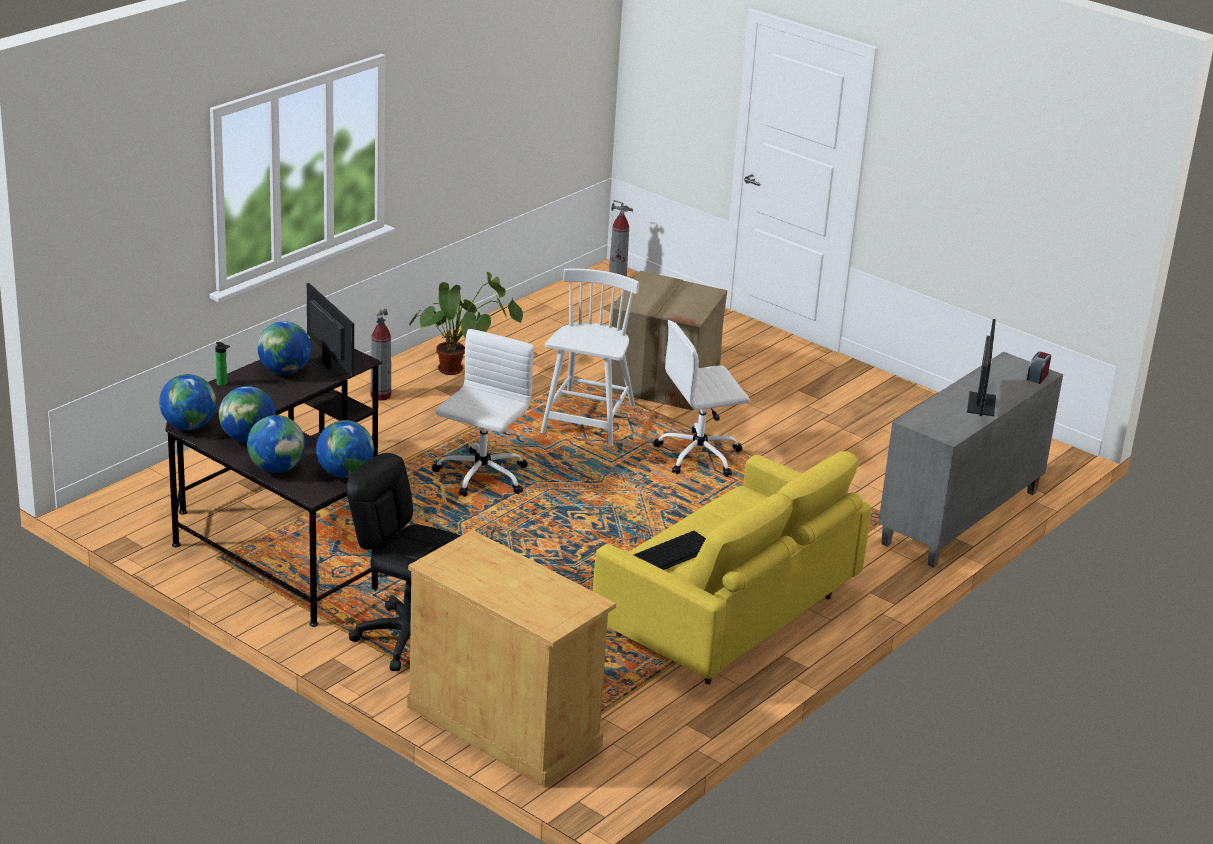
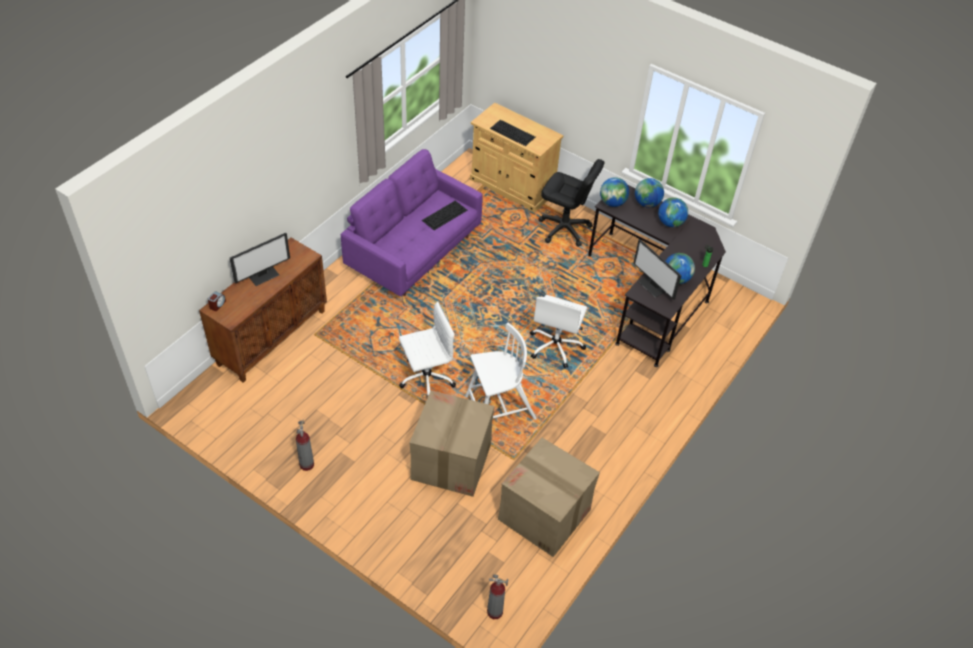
camera: 175 degrees right, 20 degrees up
globe [159,374,216,430] -> none
fire extinguisher [370,309,391,401] -> fire extinguisher moved to [296,419,314,471]
potted plant [409,272,523,375] -> none
white chair [541,268,639,446] -> white chair turned 120 degrees counterclockwise [465,323,537,420]
yellow sofa [593,451,871,684] -> purple sofa [341,149,483,296]
grey cabinet [878,352,1063,568] -> brown cabinet [199,238,327,383]
monitor [967,319,996,416] -> monitor turned 135 degrees counterclockwise [230,233,290,286]
none -> keyboard [490,120,535,146]
none -> cardboard box [498,438,600,557]

